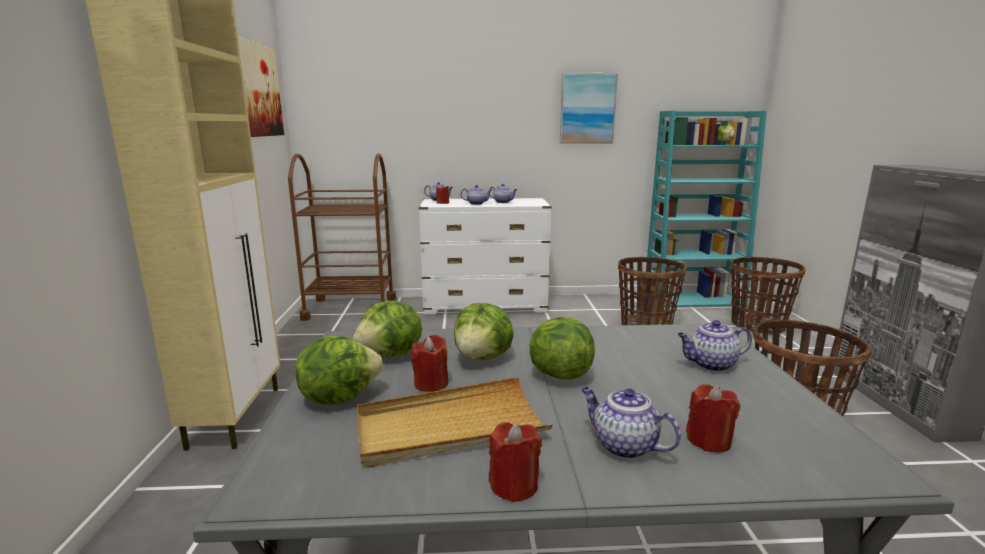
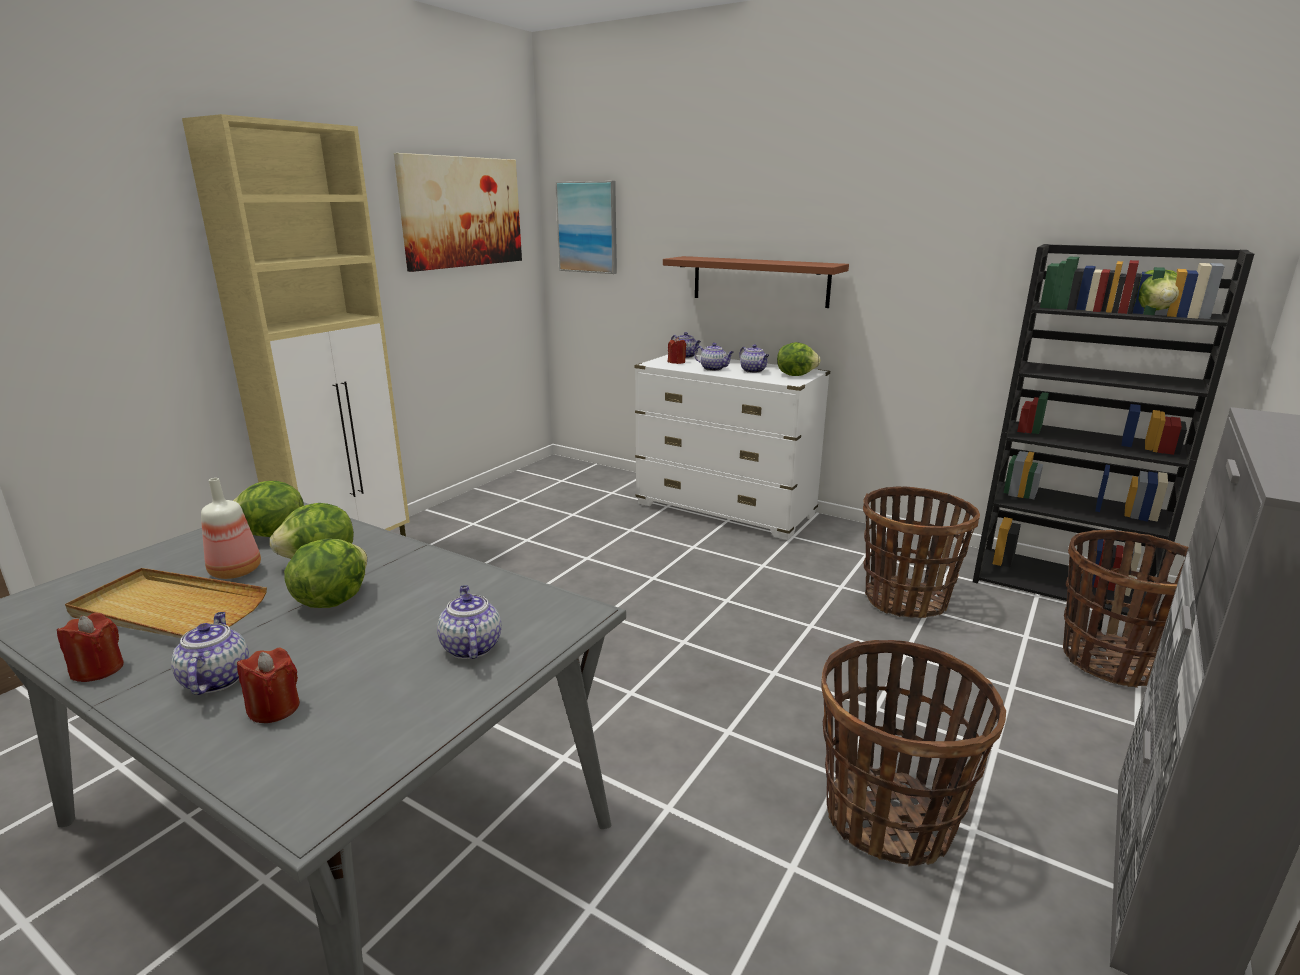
camera: 35 degrees right, 5 degrees up
brown cart [288,153,396,321] -> none
lettuce [295,336,383,405] -> lettuce moved to [777,342,821,376]
red candle [411,335,449,392] -> bottle [201,478,261,579]
picture [560,73,618,144] -> picture moved to [555,181,617,274]
turquoise bookcase [647,111,767,308] -> black bookcase [973,244,1254,616]
teapot [677,320,752,372] -> teapot turned 45 degrees clockwise [437,585,501,659]
none -> brown shelf [663,256,849,308]

